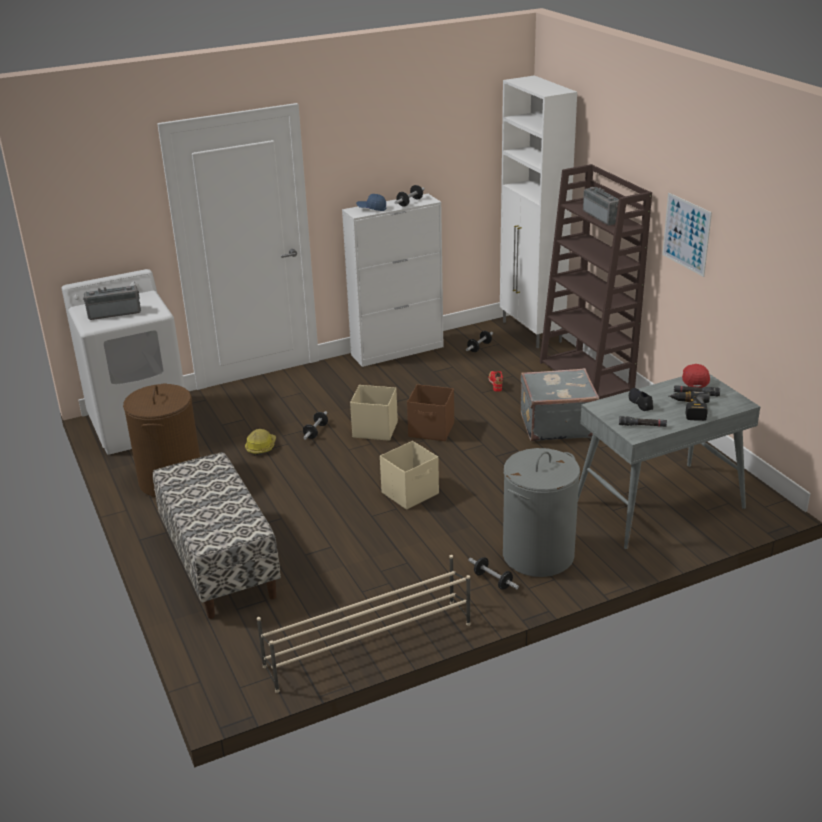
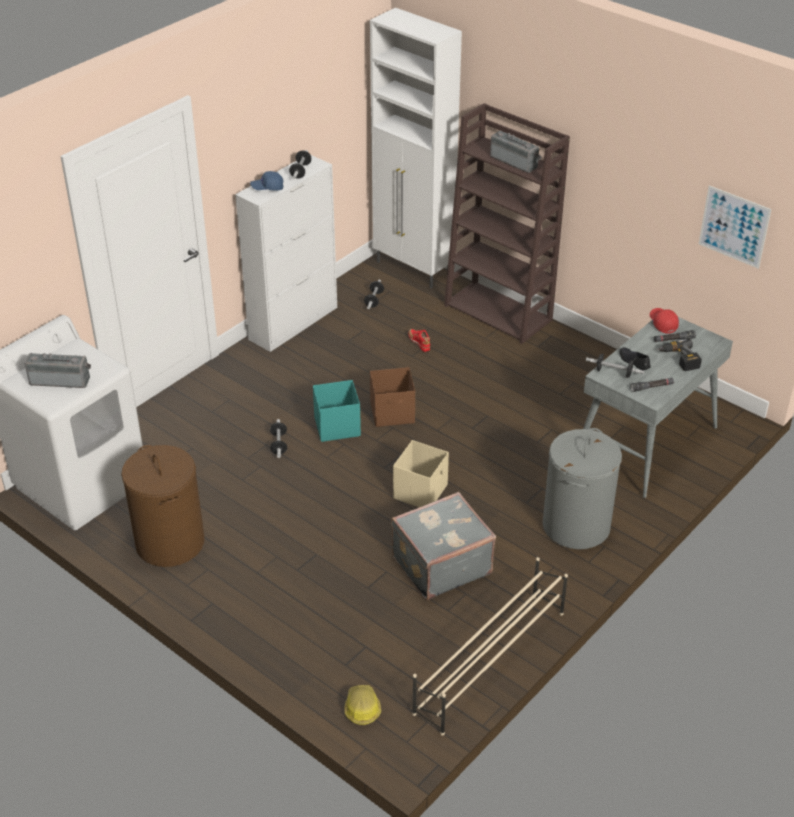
camera: 25 degrees left, 10 degrees up
radio [83,285,141,320] -> radio turned 45 degrees clockwise [25,353,91,388]
bench [153,452,281,619] -> none
hard hat [245,429,276,455] -> hard hat moved to [345,685,381,725]
beige storage box [350,385,398,441] -> turquoise storage box [313,380,361,442]
dumbbell [468,557,519,589] -> dumbbell moved to [586,354,644,378]
grey suitcase [521,368,599,442] -> grey suitcase moved to [391,492,496,600]
picture [662,193,712,277] -> picture moved to [699,186,771,269]

